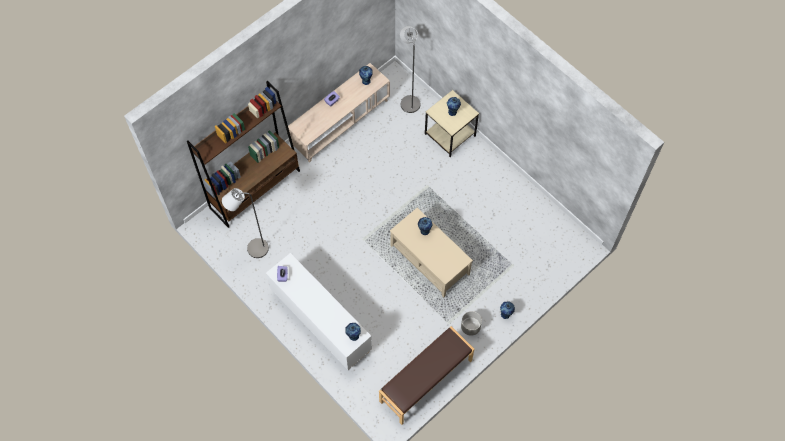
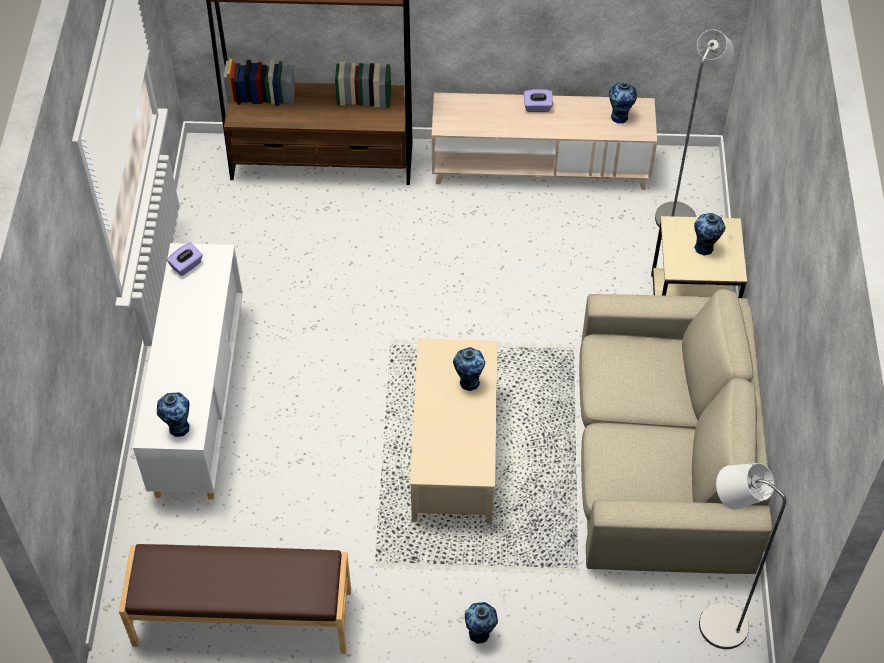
camera: 45 degrees right, 10 degrees down
grey floor lamp [222,188,269,258] -> grey floor lamp moved to [699,463,786,649]
grey planter [461,311,482,336] -> none
none -> beige sofa [579,289,772,574]

